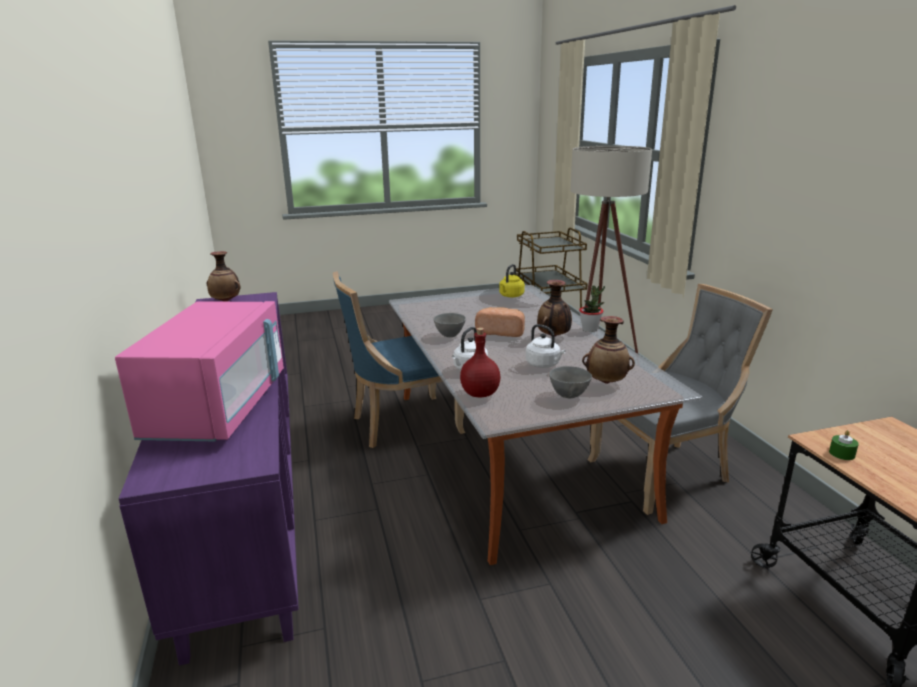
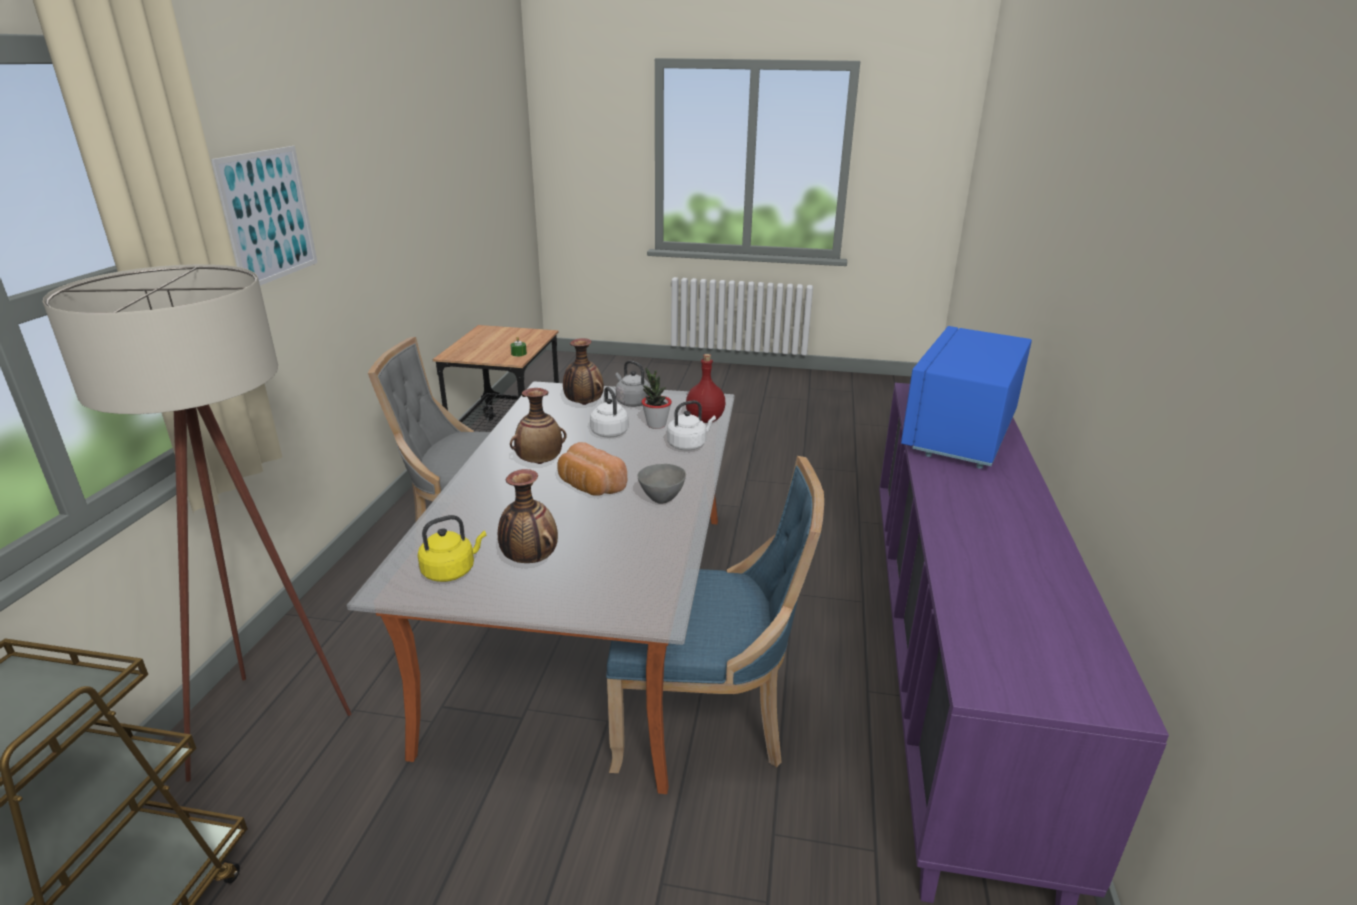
camera: 155 degrees left, 5 degrees up
pink microwave [115,301,284,441] -> blue microwave [901,326,1032,469]
vase [207,251,240,302] -> vase moved to [498,469,558,563]
grey bowl [549,366,592,398] -> grey kettle [615,360,651,407]
potted plant [579,285,605,332] -> potted plant moved to [642,368,672,429]
none -> picture [211,146,318,286]

